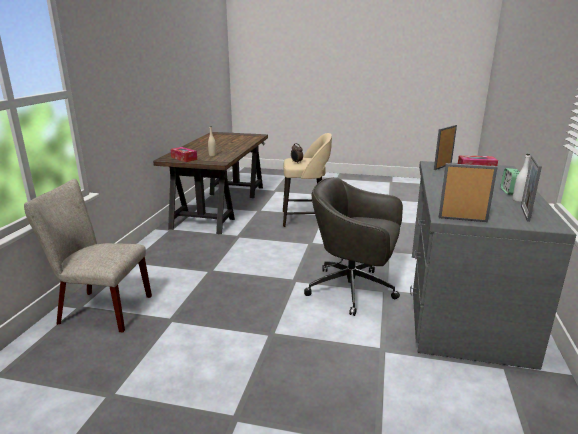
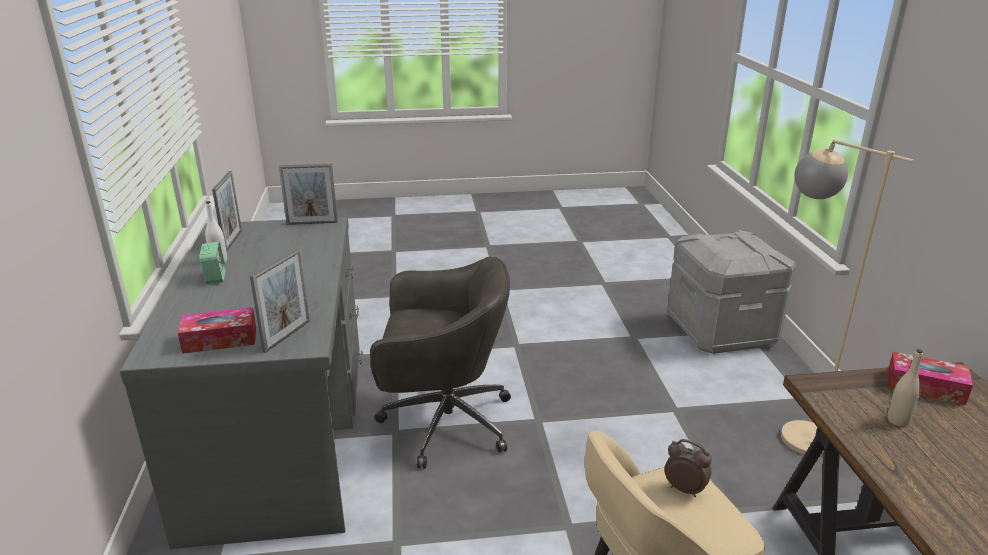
camera: 160 degrees right, 5 degrees up
beige chair [24,179,152,332] -> grey storage box [667,230,796,354]
none -> beige floor lamp [781,139,914,456]

